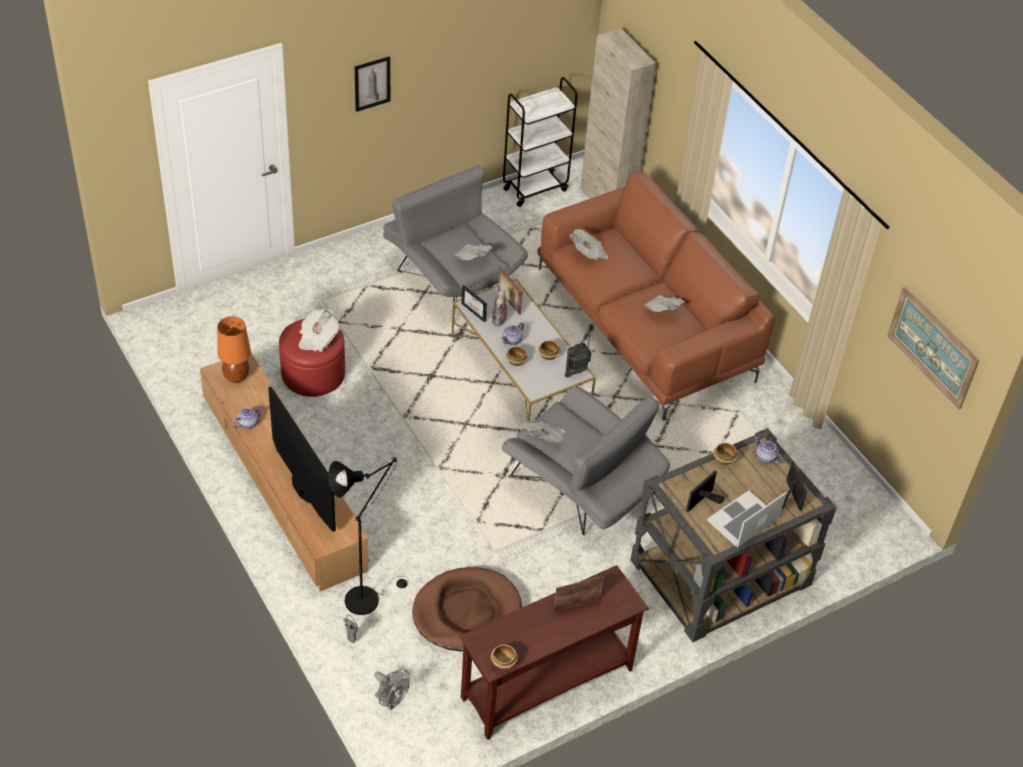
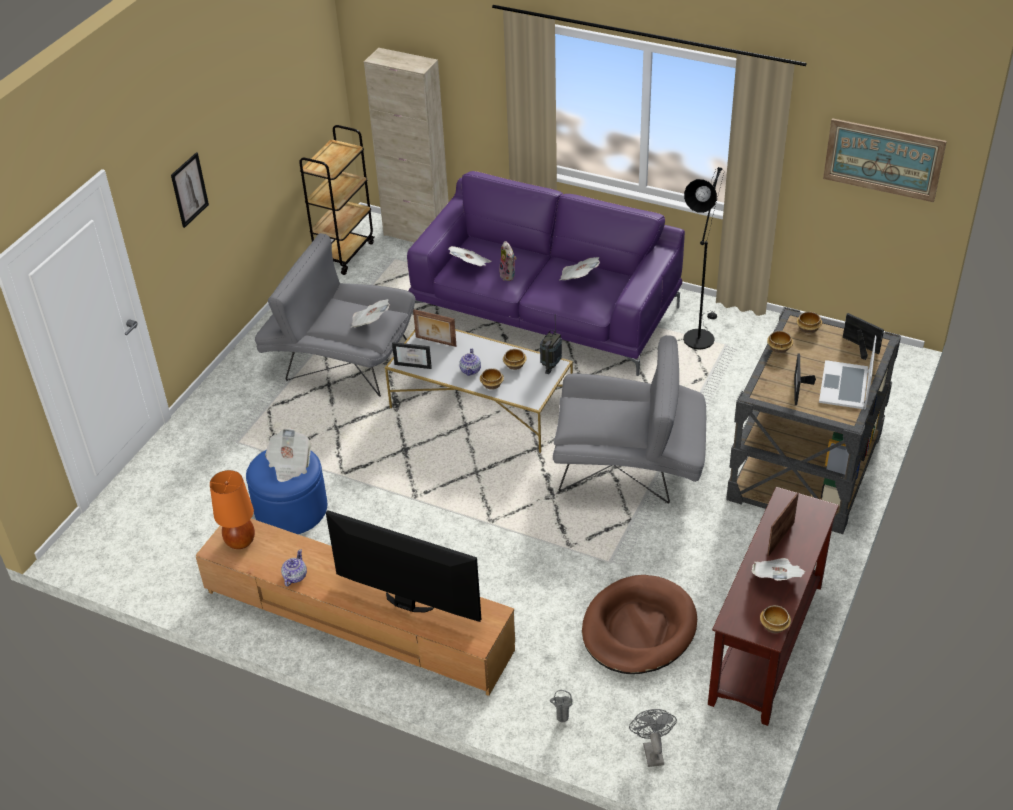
camera: 30 degrees left, 5 degrees down
red ottoman [279,319,345,397] -> blue ottoman [246,450,327,534]
black floor lamp [328,457,409,615] -> black floor lamp moved to [683,167,724,350]
grey fan [374,669,410,710] -> grey fan turned 105 degrees counterclockwise [629,709,677,767]
plush toy [492,290,510,326] -> plush toy moved to [499,241,517,281]
white cart [503,77,577,207] -> brown cart [299,125,374,275]
newspaper [523,421,565,443] -> newspaper moved to [751,558,806,581]
brown sofa [537,172,775,421] -> purple sofa [407,171,685,376]
teapot [754,437,783,464] -> bowl [796,312,822,334]

